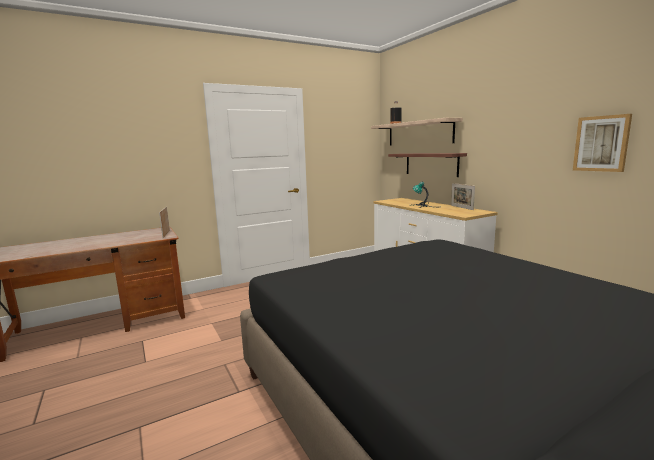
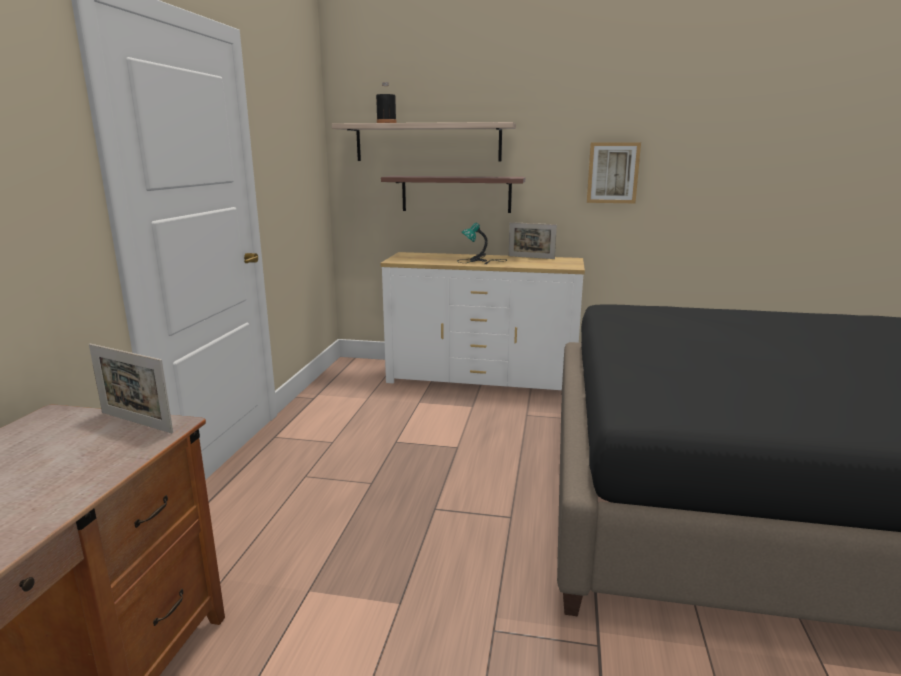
camera: 50 degrees left, 5 degrees up
picture [573,114,632,172] -> picture moved to [587,142,641,203]

